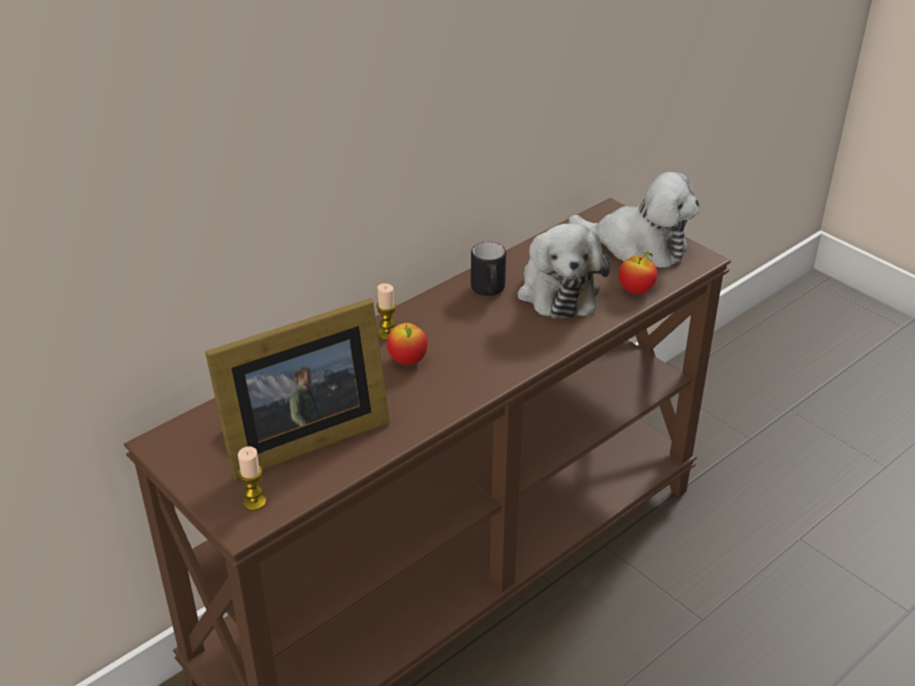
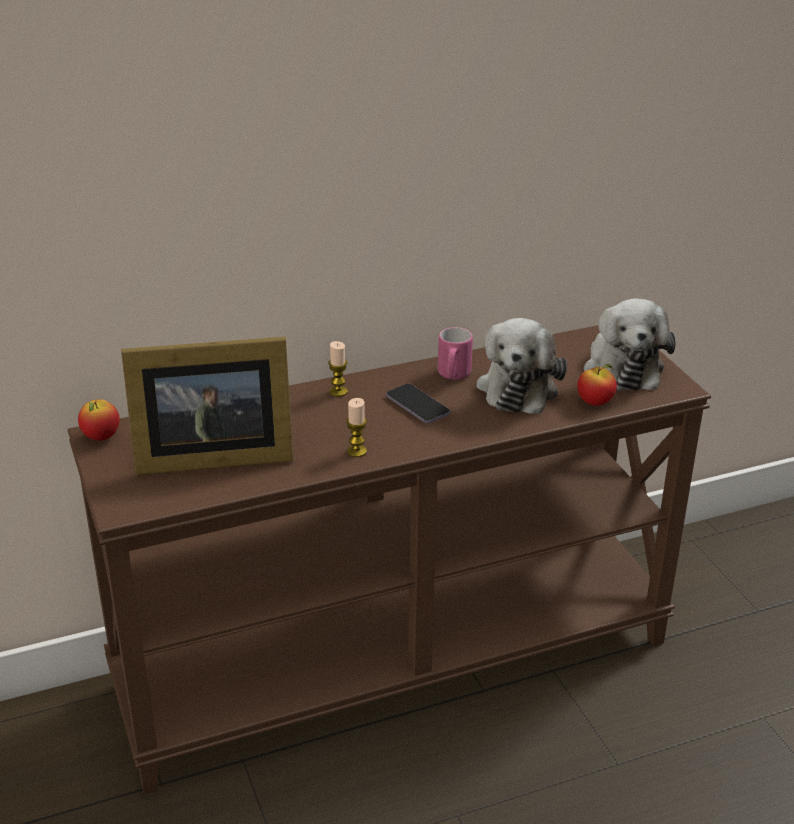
camera: 20 degrees right, 5 degrees down
candle [238,446,266,511] -> candle moved to [346,398,367,457]
apple [387,323,428,365] -> apple moved to [78,400,120,441]
black mug [471,242,506,296] -> pink mug [438,327,473,380]
plush toy [569,172,700,268] -> plush toy turned 45 degrees clockwise [584,298,676,391]
none -> phone [386,384,450,424]

